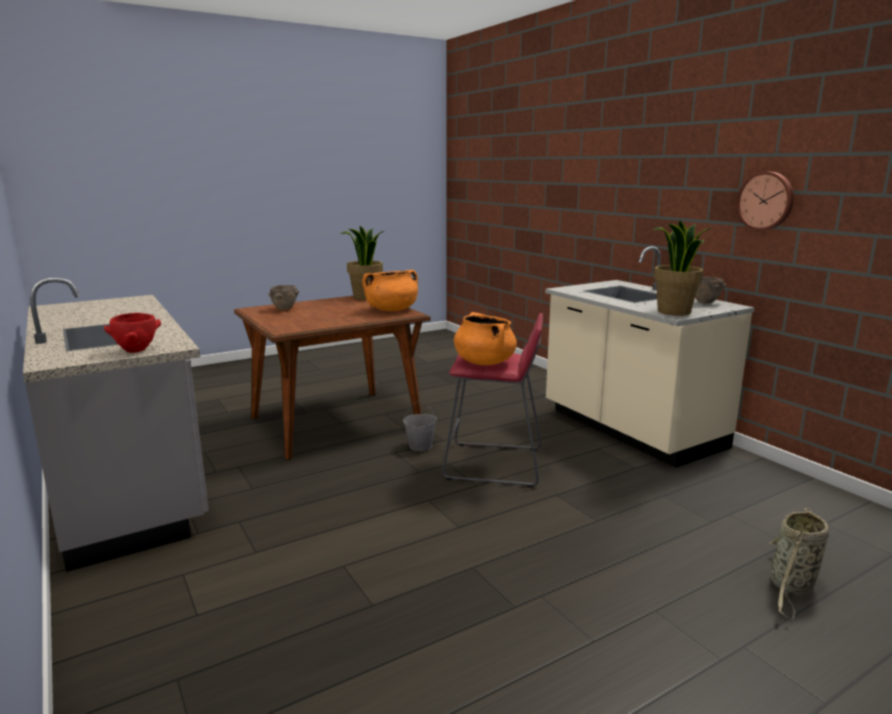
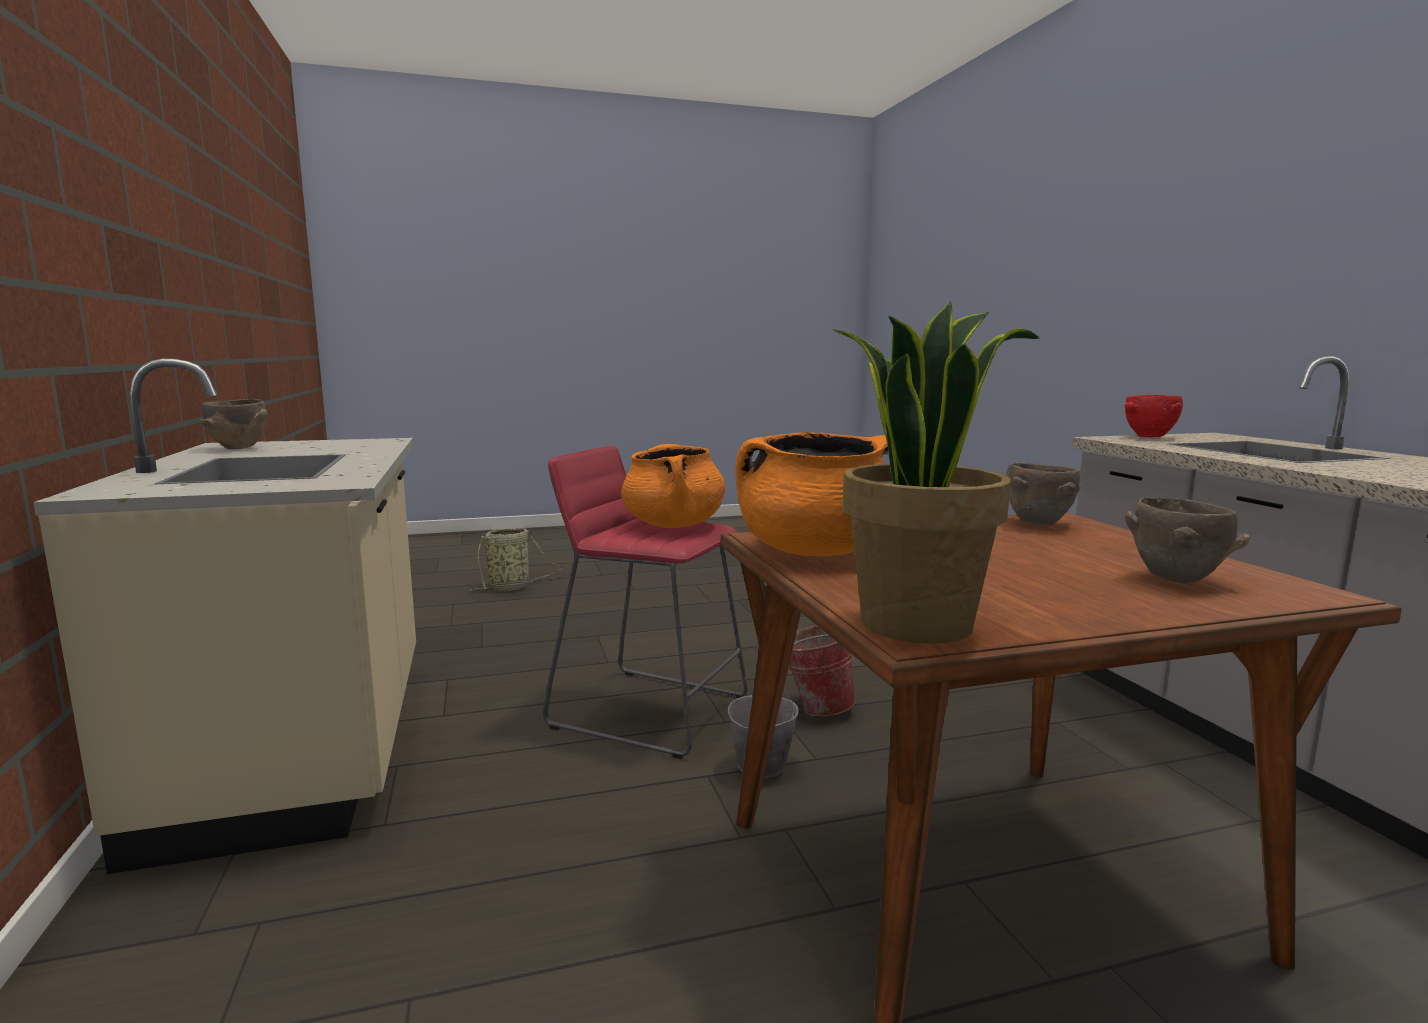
camera: 165 degrees left, 5 degrees down
potted plant [653,220,711,316] -> none
wall clock [736,172,794,231] -> none
none -> bucket [789,625,856,717]
none -> brown bowl [1005,463,1081,526]

